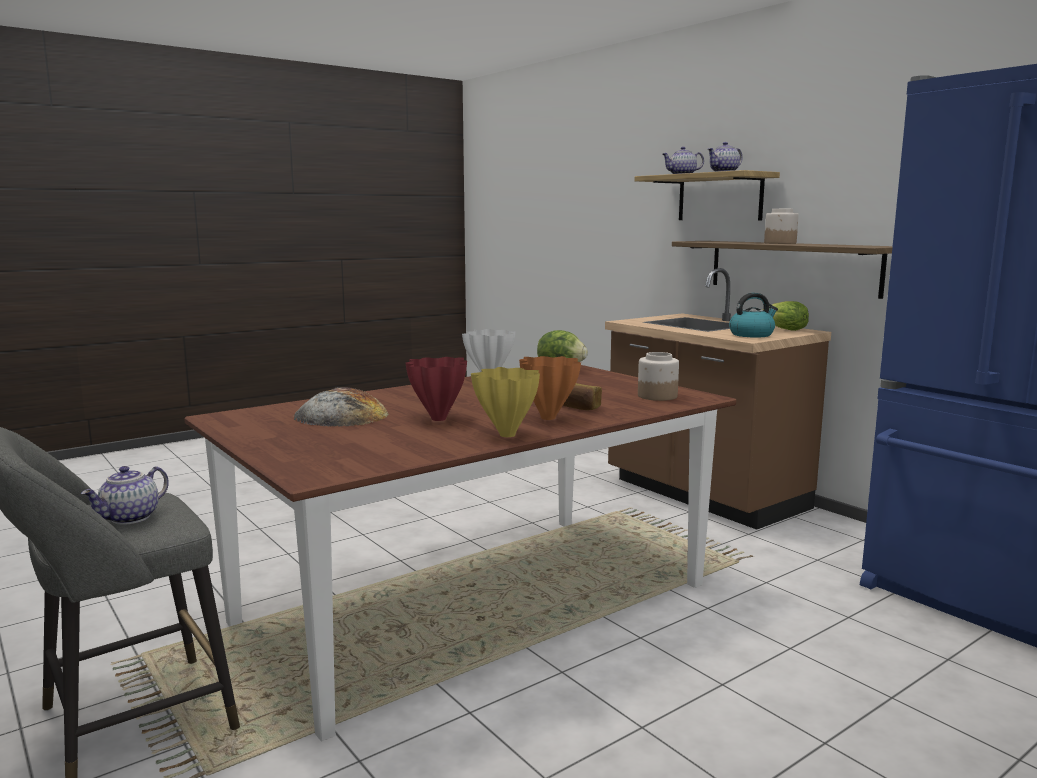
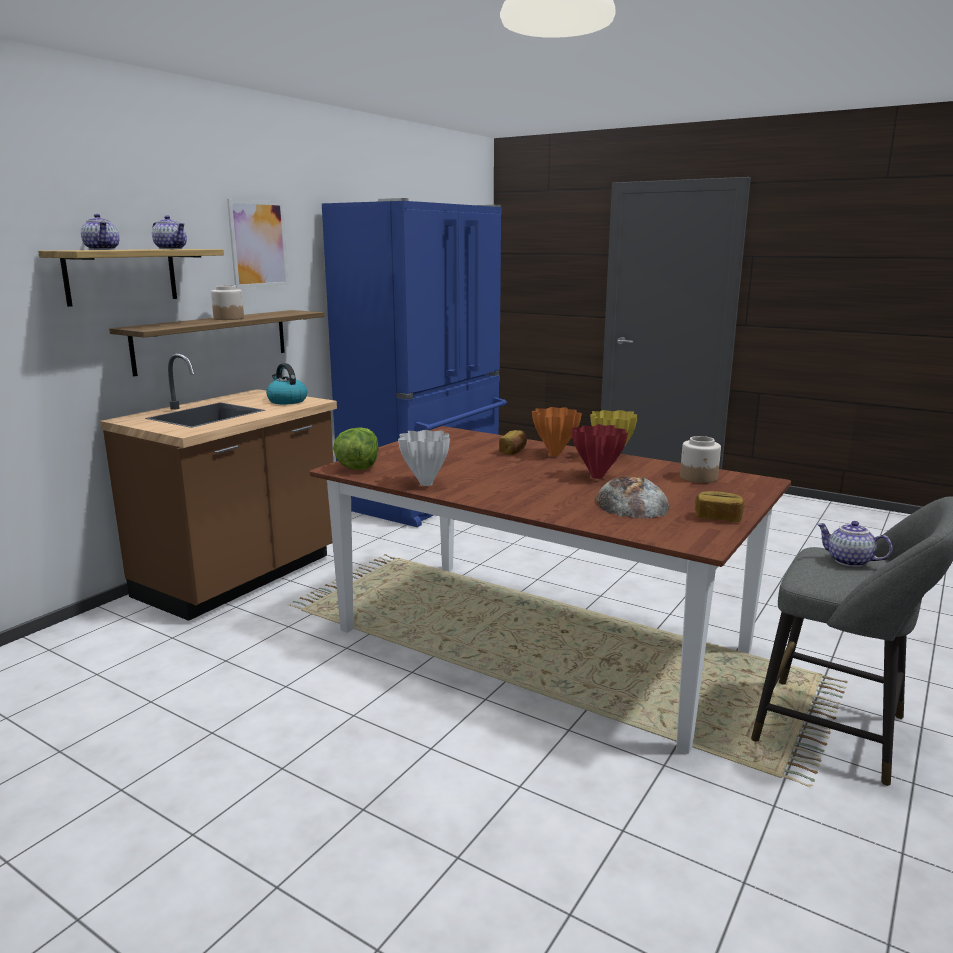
camera: 110 degrees left, 5 degrees up
teapot [81,466,169,525] -> teapot turned 150 degrees counterclockwise [817,521,893,567]
jar [638,352,679,401] -> jar moved to [680,436,721,483]
lettuce [762,301,809,331] -> none
none -> picture [227,199,289,288]
none -> bread [695,491,745,522]

